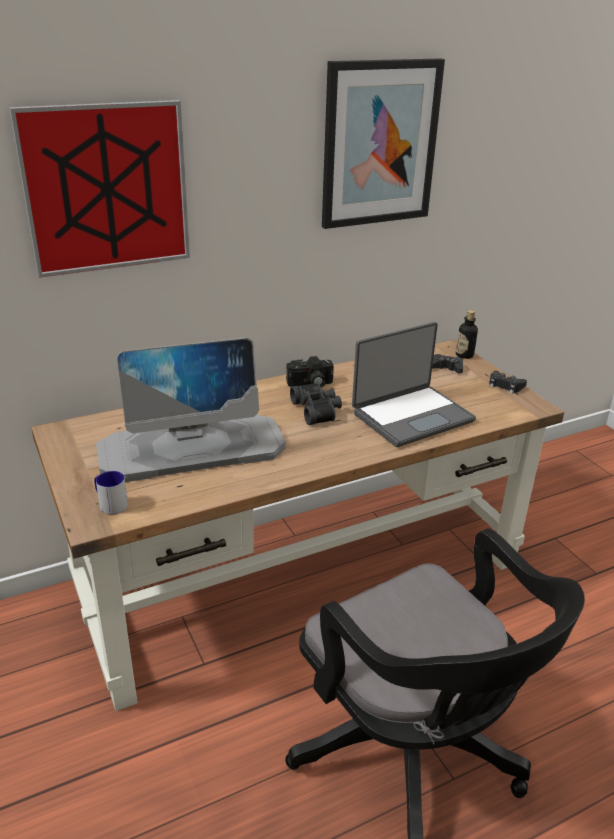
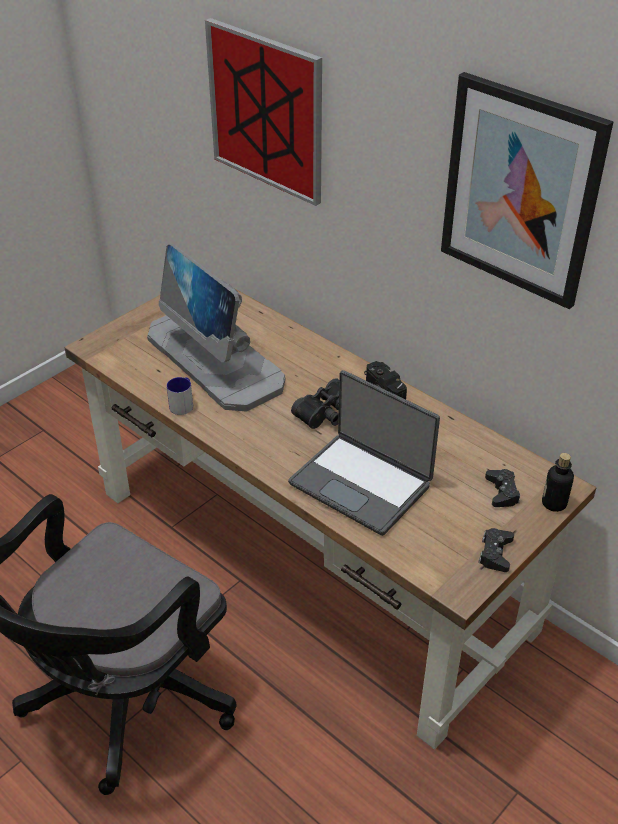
camera: 70 degrees right, 10 degrees up
mug [94,471,128,514] -> mug moved to [167,377,193,415]

